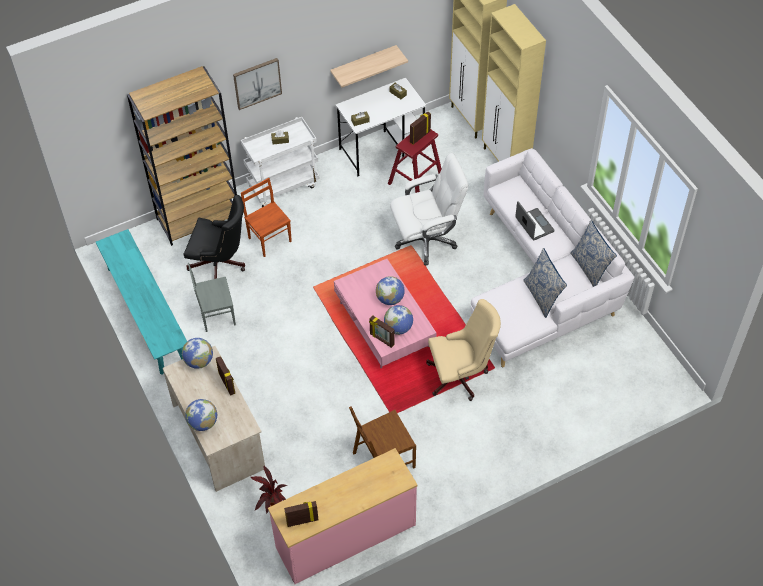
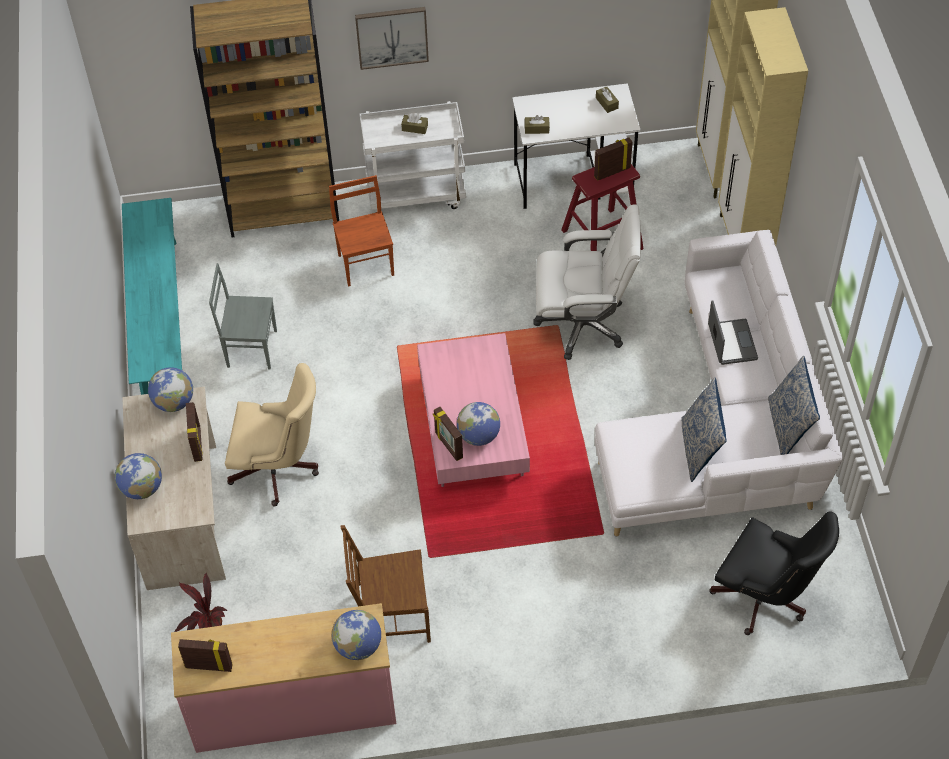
camera: 20 degrees right, 0 degrees up
black office chair [184,195,245,279] -> black office chair moved to [709,511,839,635]
shelf [330,45,408,87] -> none
globe [376,276,405,305] -> globe moved to [331,610,381,660]
beige office chair [426,299,501,401] -> beige office chair moved to [225,363,319,507]

